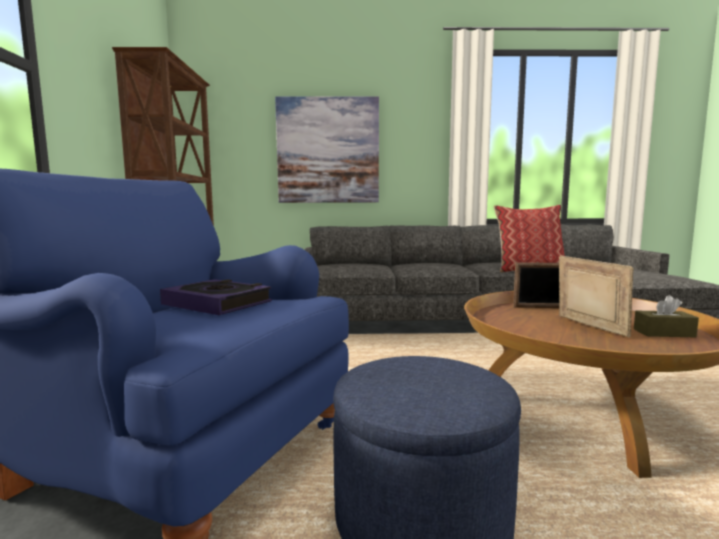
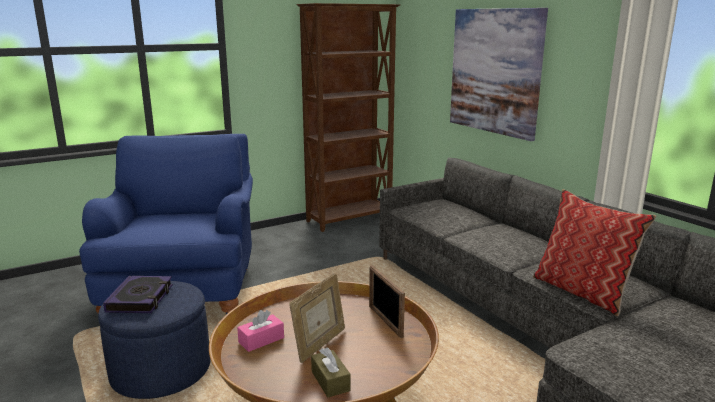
camera: 60 degrees right, 10 degrees up
book [160,279,272,315] -> book moved to [103,276,173,313]
none -> pink tissue box [237,310,284,352]

